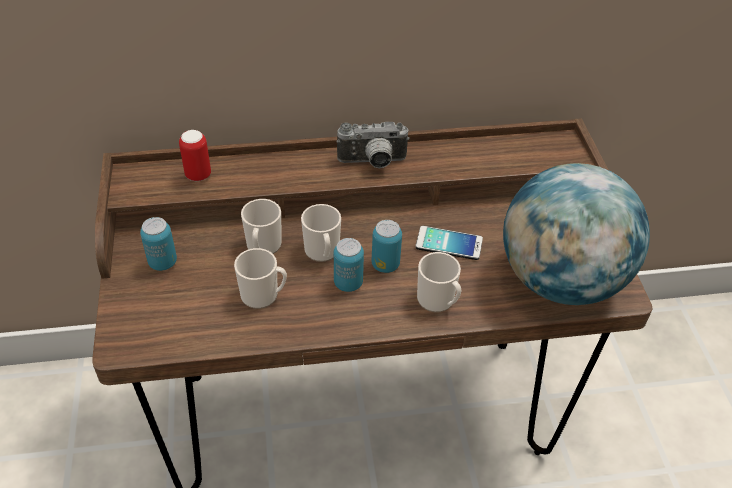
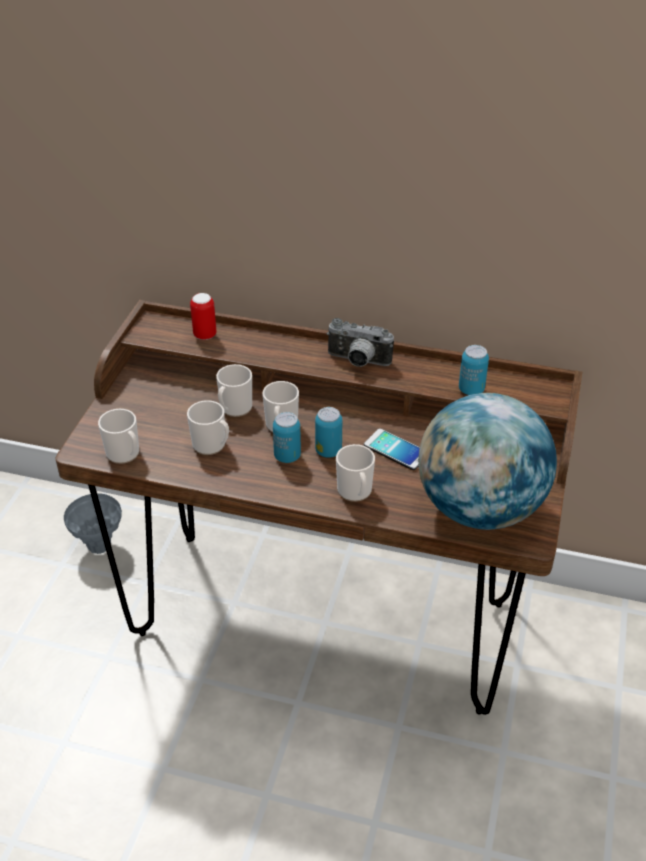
camera: 25 degrees right, 5 degrees down
can [140,217,177,271] -> can moved to [459,345,489,395]
none -> grey vase [64,493,122,554]
none -> mug [98,409,139,464]

